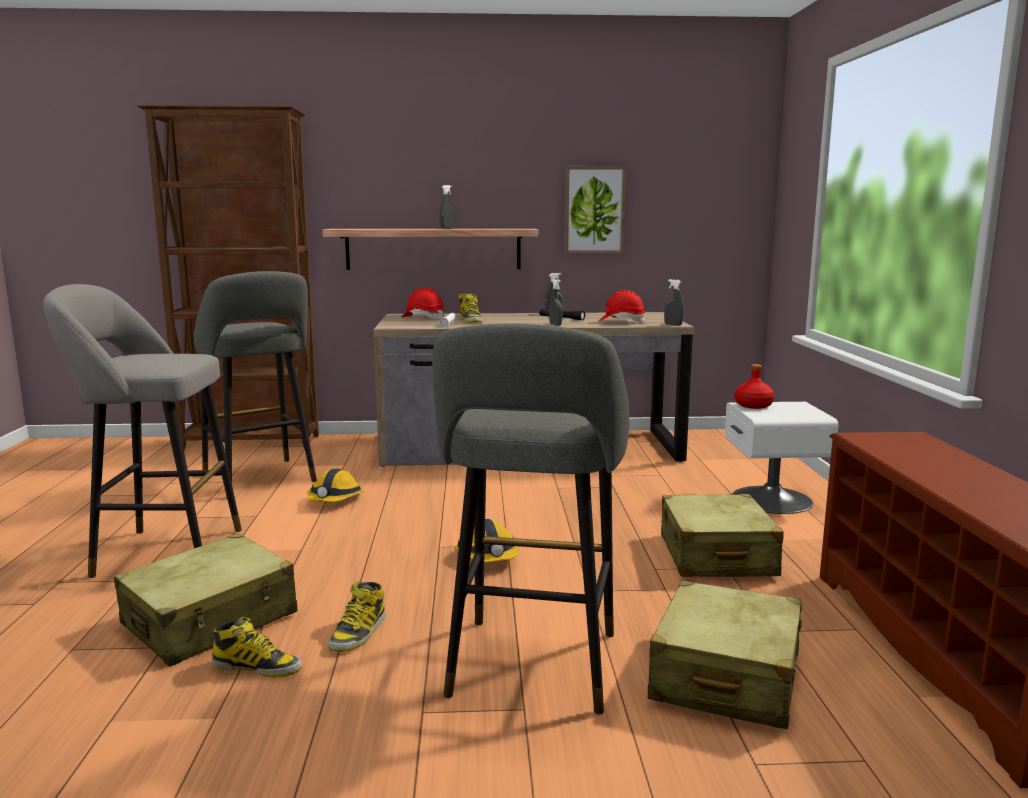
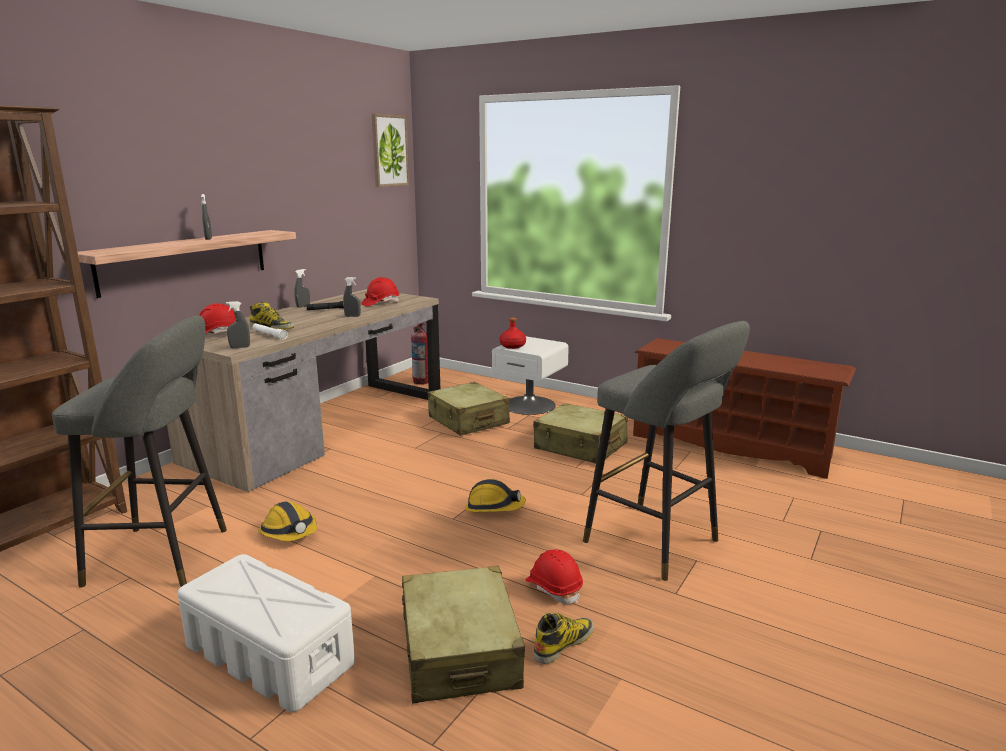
camera: 55 degrees left, 5 degrees up
grey stool [43,284,242,578] -> white storage box [177,554,355,712]
boot [328,581,386,652] -> red hard hat [525,549,583,604]
picture [564,166,626,254] -> picture moved to [372,114,410,187]
beige suitcase [648,580,802,729] -> beige suitcase moved to [428,382,510,436]
grey spray bottle [664,279,684,326] -> grey spray bottle moved to [226,301,250,348]
none -> fire extinguisher [411,323,429,385]

